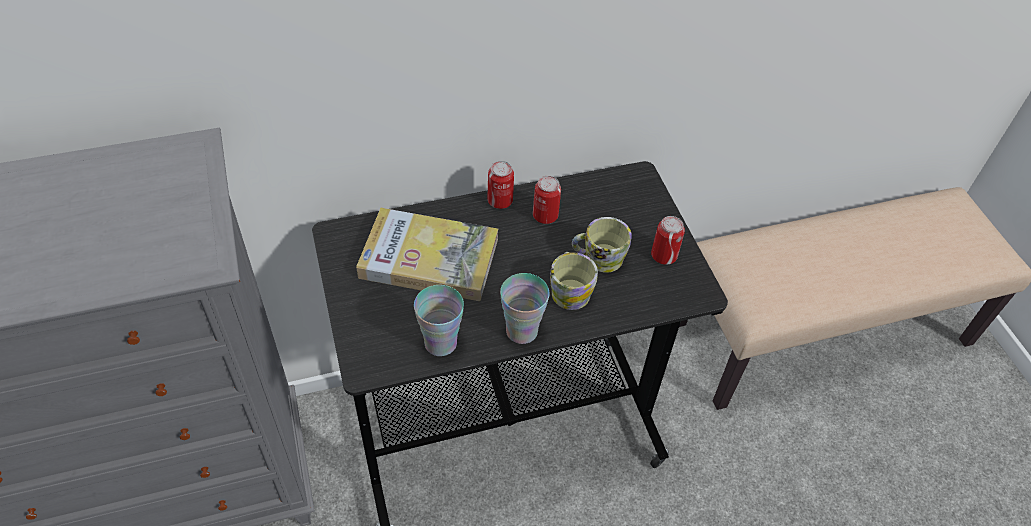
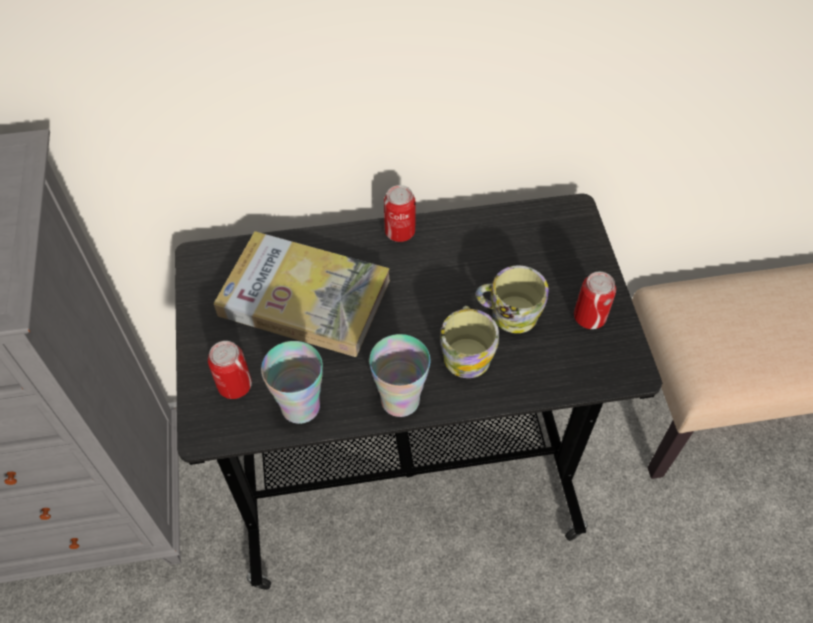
camera: 10 degrees right, 5 degrees up
can [533,176,561,224] -> can moved to [208,341,252,399]

